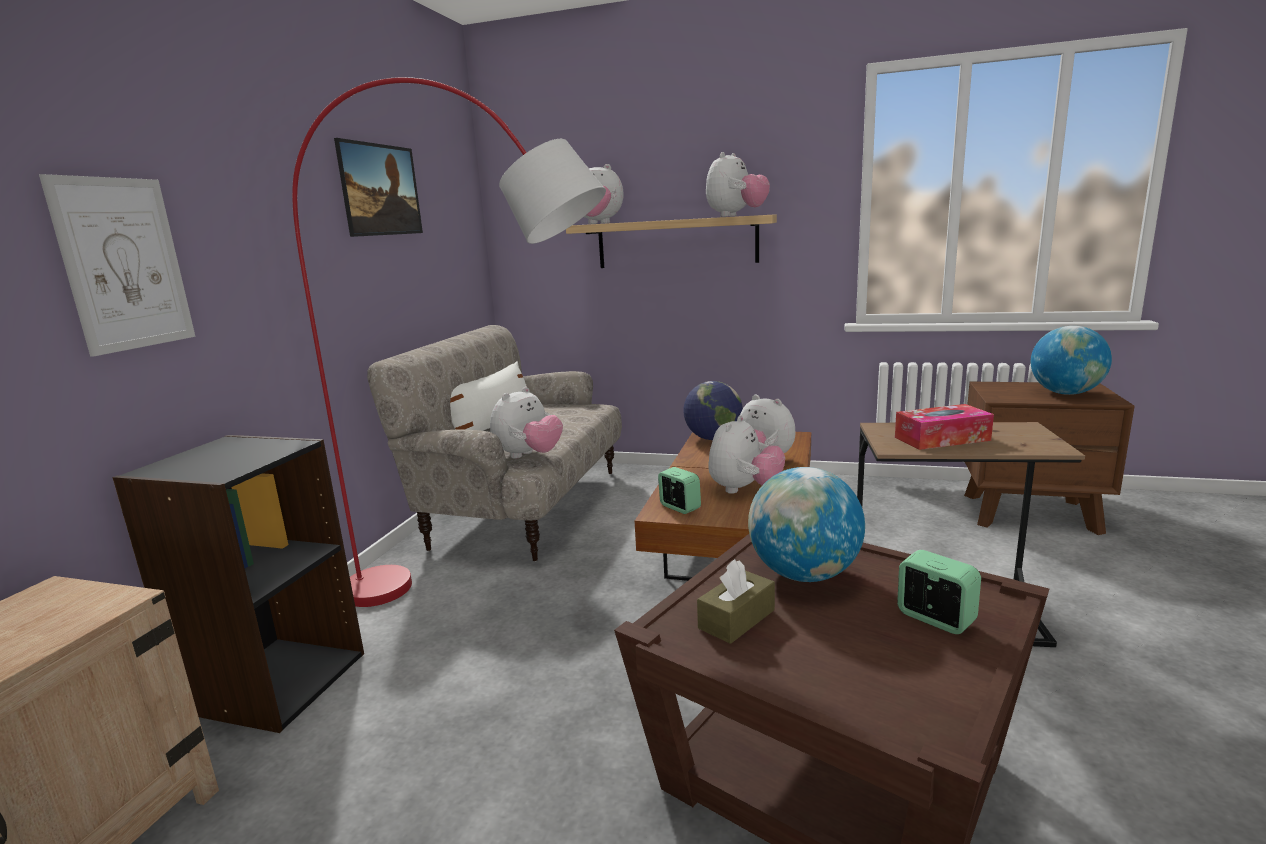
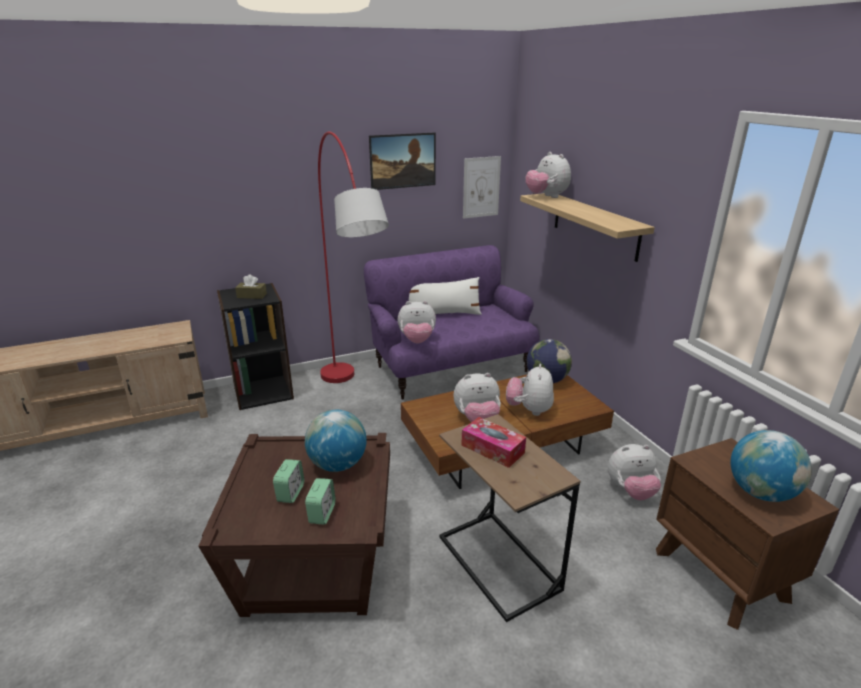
camera: 50 degrees right, 10 degrees up
picture [39,174,196,357] -> picture moved to [463,156,501,219]
beige sofa [367,325,622,562] -> purple sofa [364,245,539,400]
alarm clock [658,467,701,514] -> alarm clock moved to [273,459,304,503]
brown tissue box [697,559,775,644] -> brown tissue box moved to [235,274,267,299]
plush toy [706,152,770,217] -> plush toy moved to [608,444,661,500]

